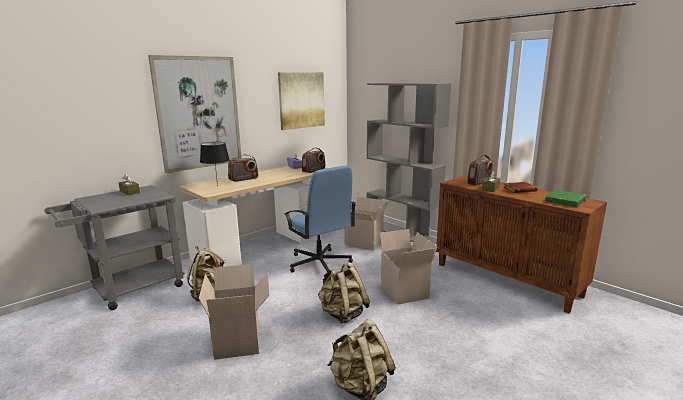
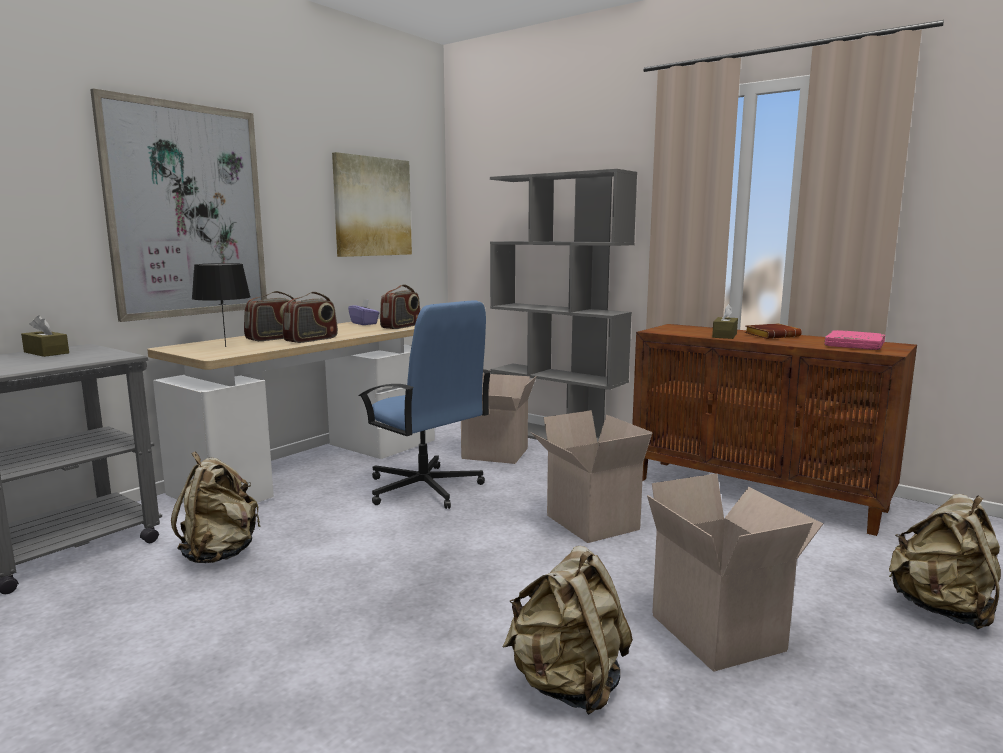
camera: 10 degrees left, 5 degrees down
cardboard box [199,264,270,360] -> cardboard box moved to [647,473,823,672]
beige backpack [318,262,370,324] -> beige backpack moved to [889,494,1001,629]
radio [467,155,493,185] -> radio moved to [282,292,338,343]
green book [545,190,587,207] -> pink book [825,330,885,350]

